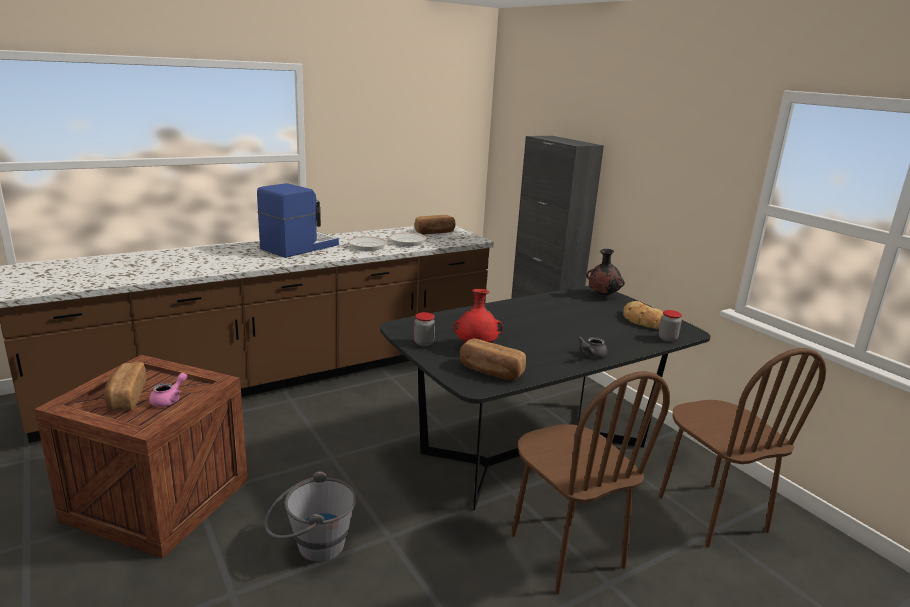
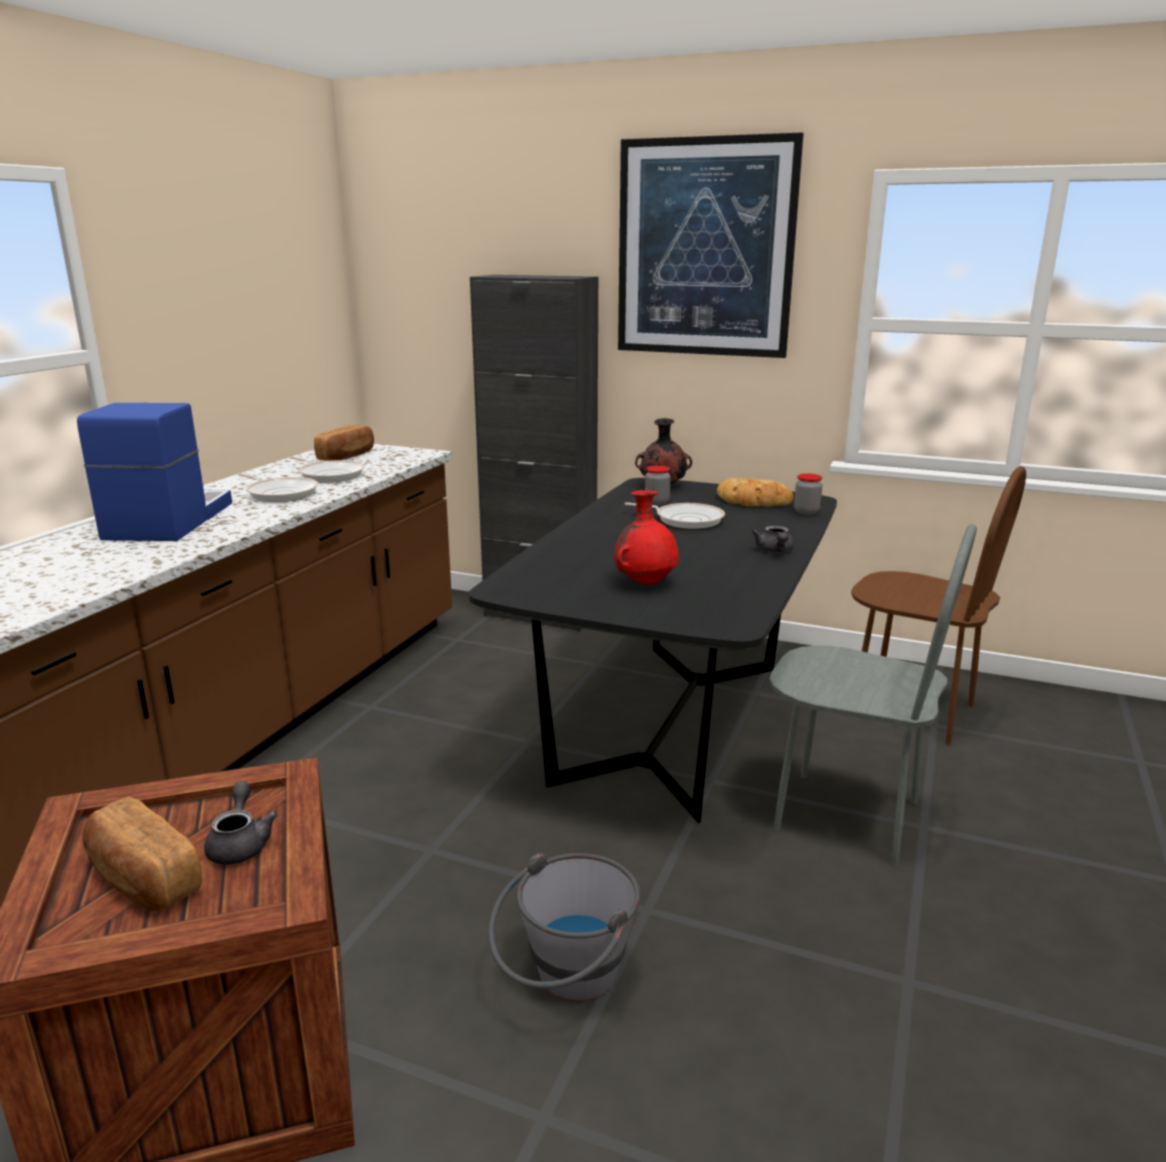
camera: 35 degrees left, 0 degrees up
pink teapot [149,373,187,407] -> grey teapot [204,781,278,865]
jar [414,312,435,346] -> jar moved to [645,466,671,506]
bread [460,339,526,380] -> none
brown chair [511,371,670,594] -> grey chair [770,524,977,866]
none -> picture [618,133,804,358]
none -> frying pan [625,502,725,529]

